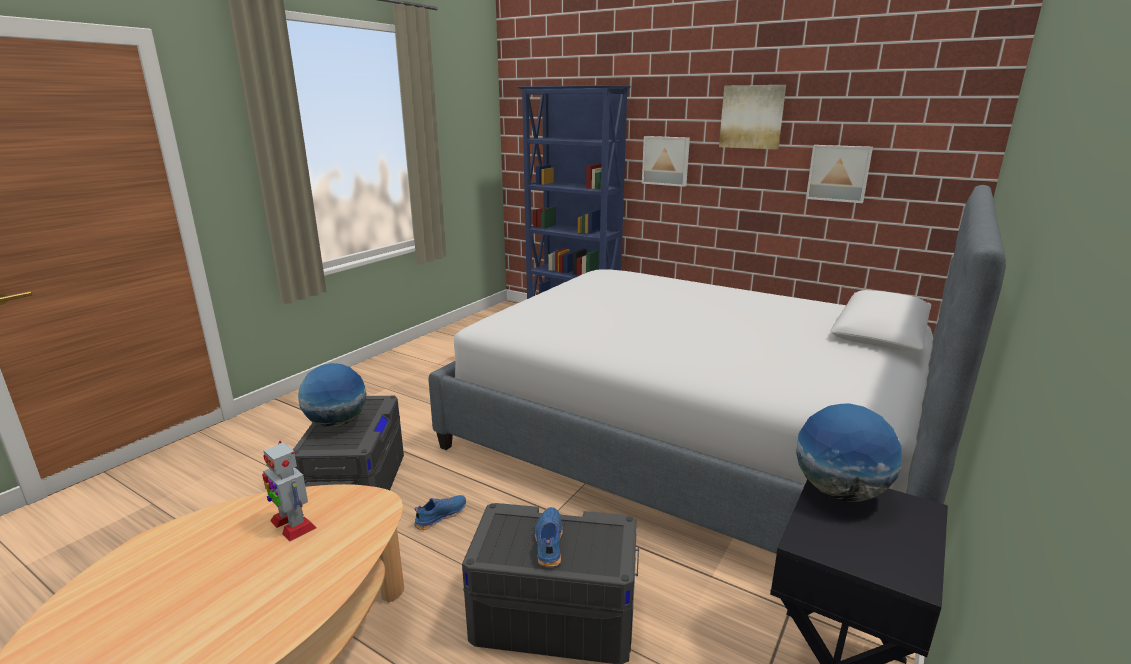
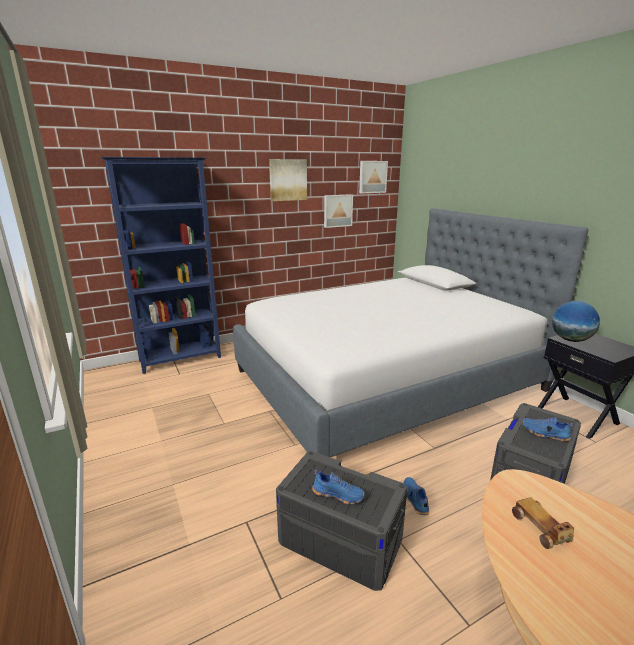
camera: 60 degrees left, 0 degrees up
toy robot [262,441,317,541] -> toy car [512,497,574,549]
globe [298,363,366,427] -> blue shoe [312,470,365,504]
picture [642,136,690,187] -> picture moved to [359,161,388,194]

